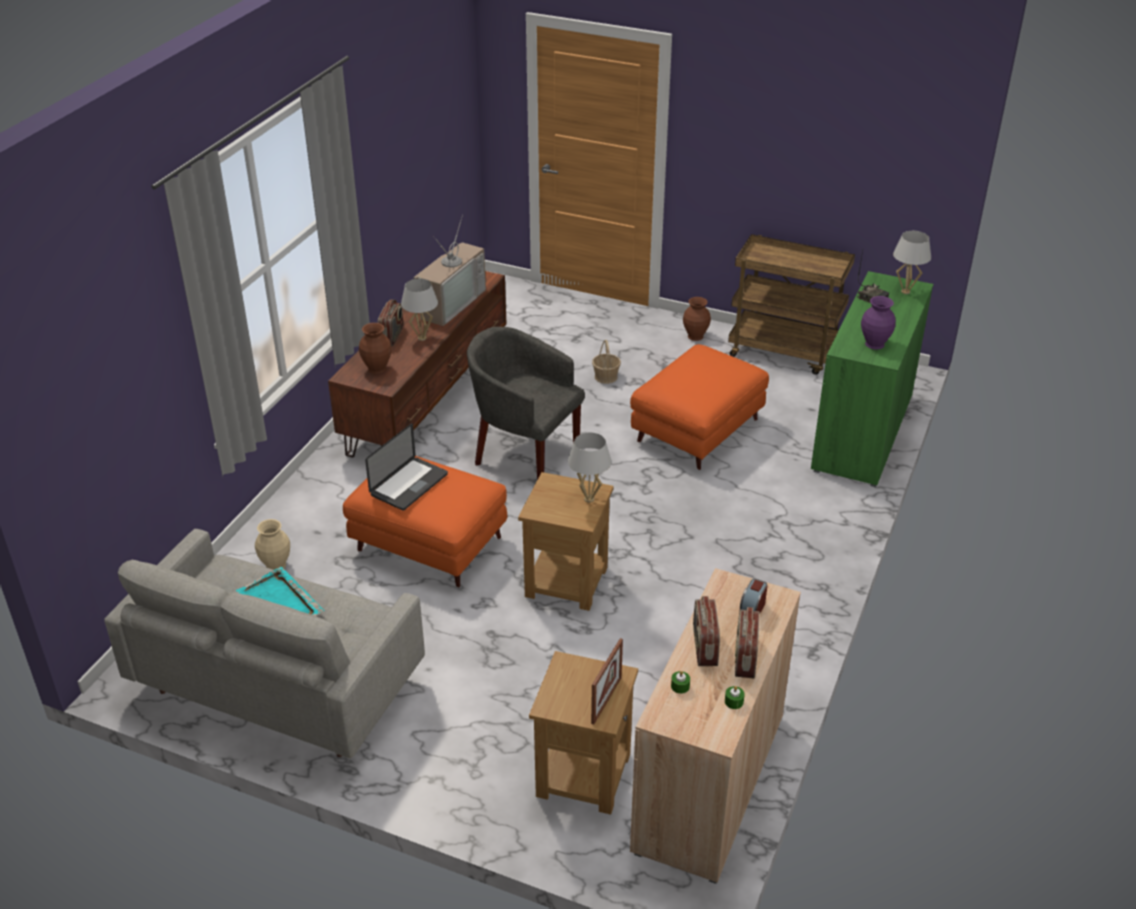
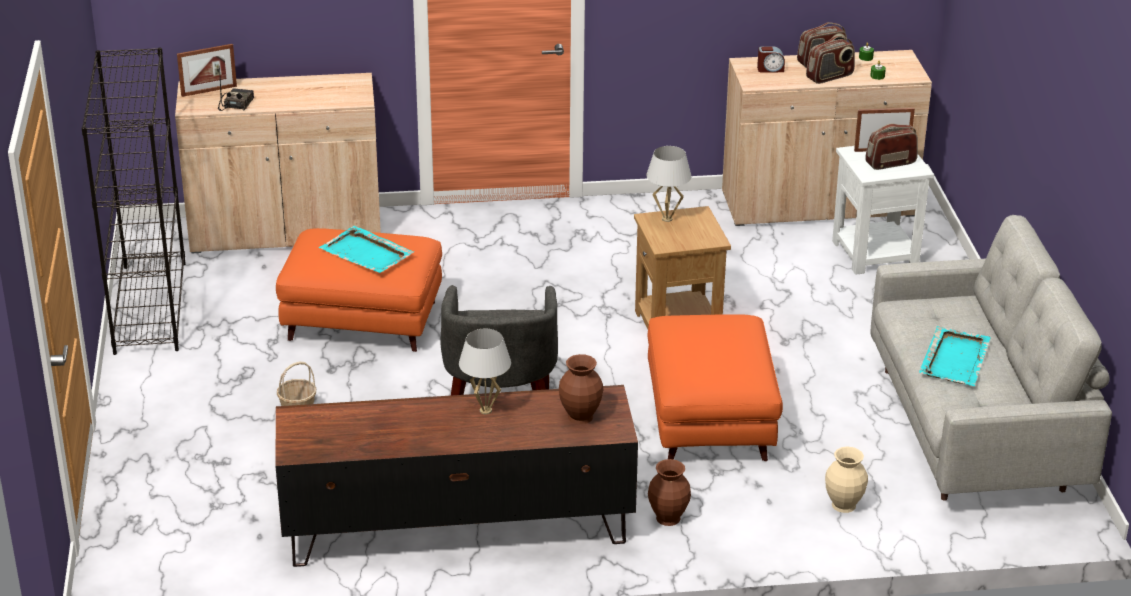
camera: 120 degrees left, 5 degrees down
laptop [365,423,448,510] -> none
radio [377,300,403,346] -> radio moved to [865,123,918,170]
television [414,214,486,326] -> none
brown side table [529,651,638,815] -> white side table [832,146,934,275]
brown vase [683,297,711,341] -> brown vase moved to [648,459,691,526]
brown cart [728,234,855,375] -> black bookcase [82,48,186,355]
green cabinet [811,271,933,487] -> beige cabinet [175,73,381,253]
purple vase [861,296,896,350] -> none
white table lamp [893,231,931,294] -> picture frame [177,44,237,97]
none -> turquoise tray [319,226,414,273]

